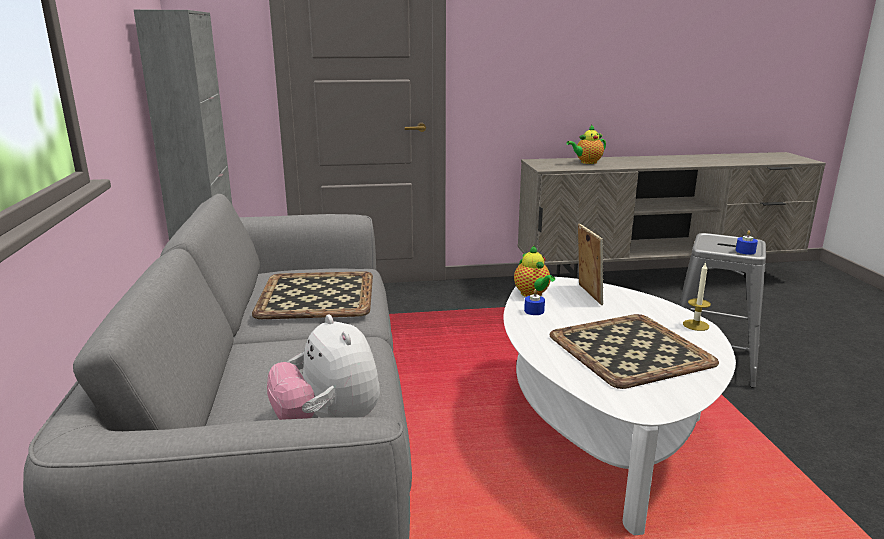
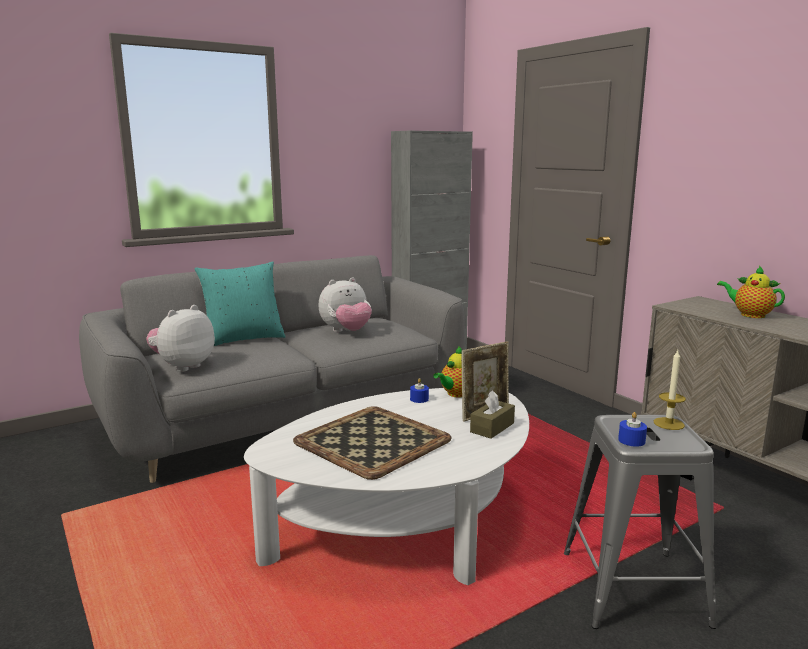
camera: 65 degrees right, 5 degrees down
tray [252,271,373,319] -> plush toy [319,278,372,332]
candle [683,262,711,331] -> candle moved to [654,350,686,430]
none -> turquoise pillow [195,261,285,346]
none -> brown tissue box [470,390,515,439]

